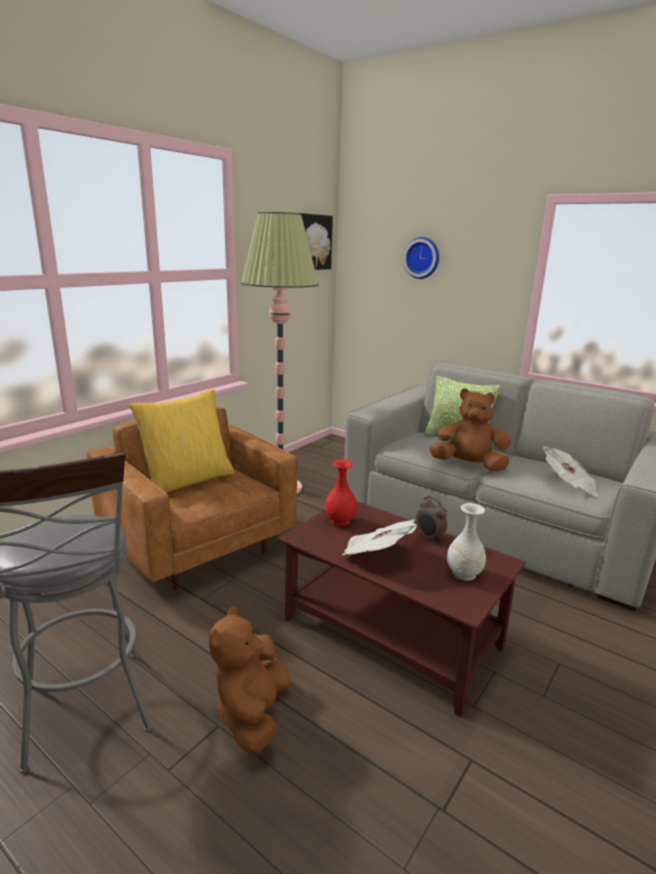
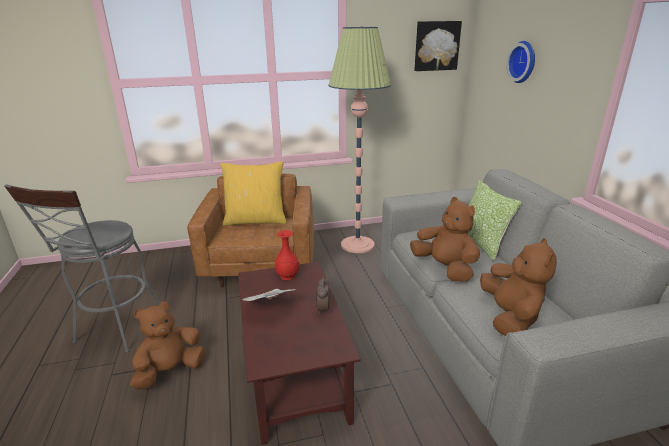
camera: 40 degrees right, 5 degrees up
white vase [447,503,486,581] -> none
newspaper [543,447,598,496] -> brown plush toy [480,238,557,336]

